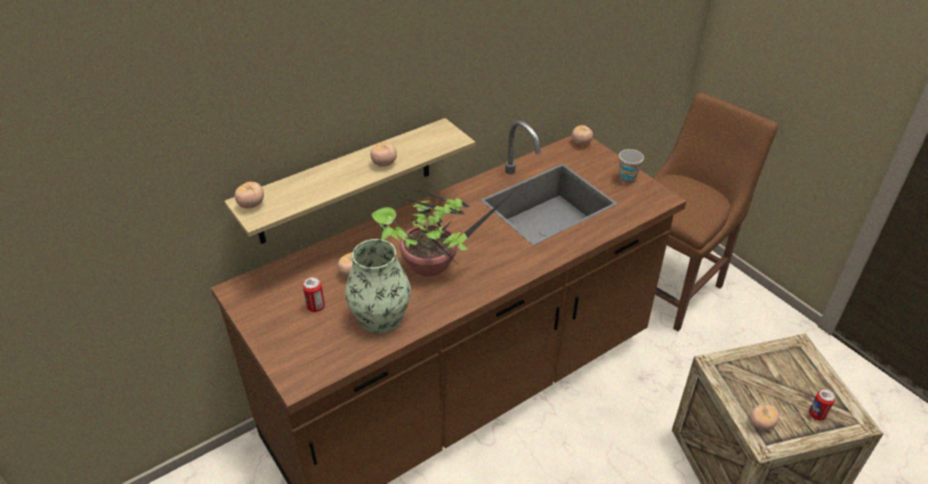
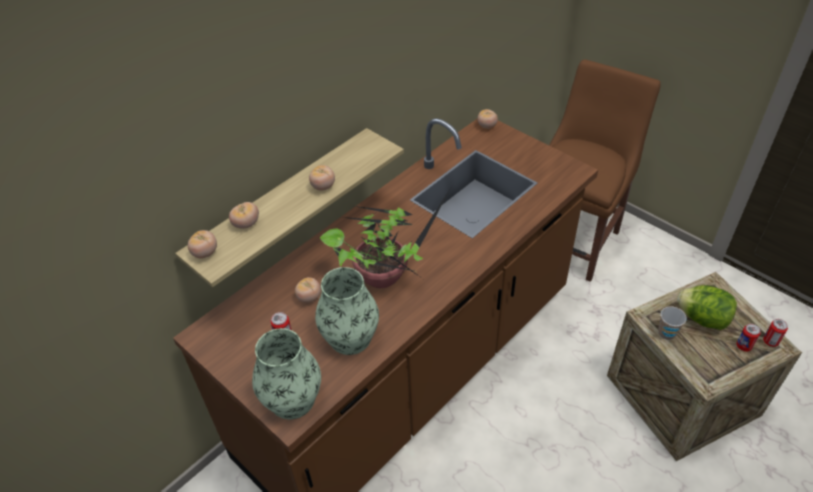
camera: 10 degrees left, 5 degrees up
cup [619,149,644,184] -> cup moved to [658,306,687,340]
tomato [750,404,779,430] -> tomato moved to [229,202,259,229]
none -> vase [252,328,321,419]
none -> lettuce [677,285,737,330]
none -> can [763,319,788,347]

